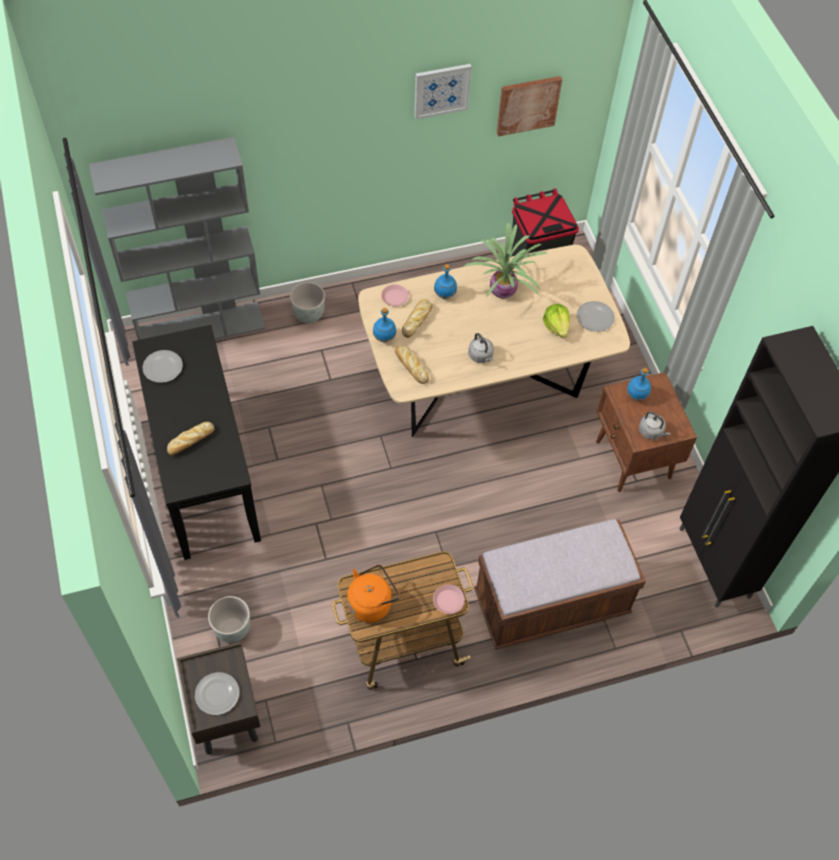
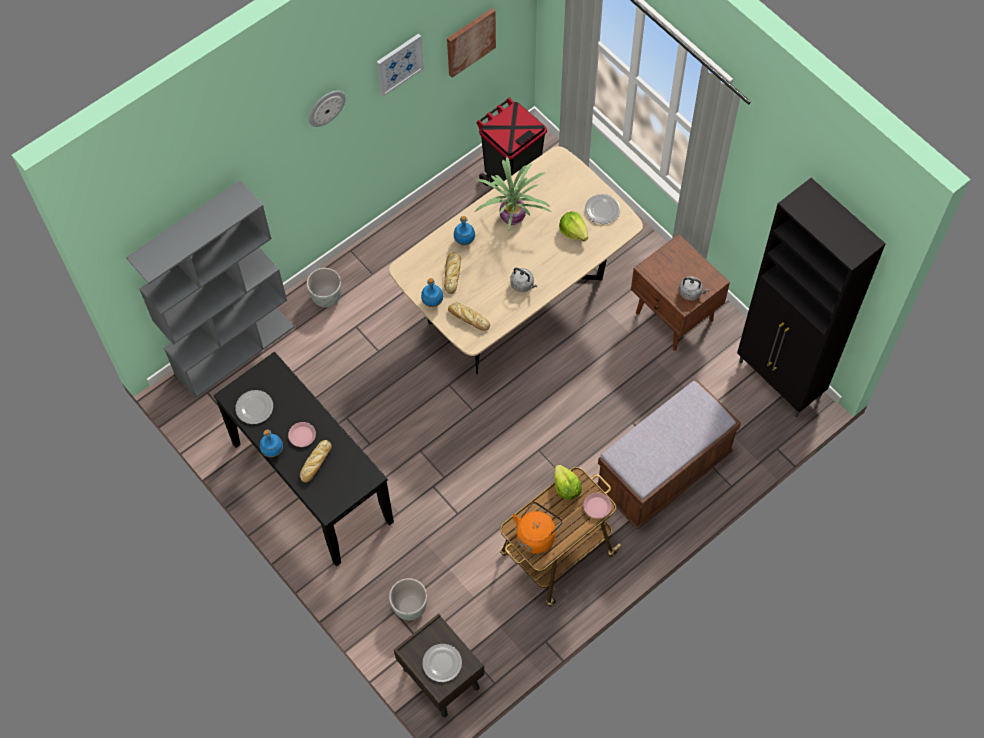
camera: 20 degrees left, 5 degrees up
pink plate [381,284,409,306] -> pink plate moved to [288,422,316,447]
blue bottle [627,368,651,401] -> blue bottle moved to [260,430,283,457]
none -> wall clock [309,91,346,127]
none -> lettuce [554,465,582,500]

